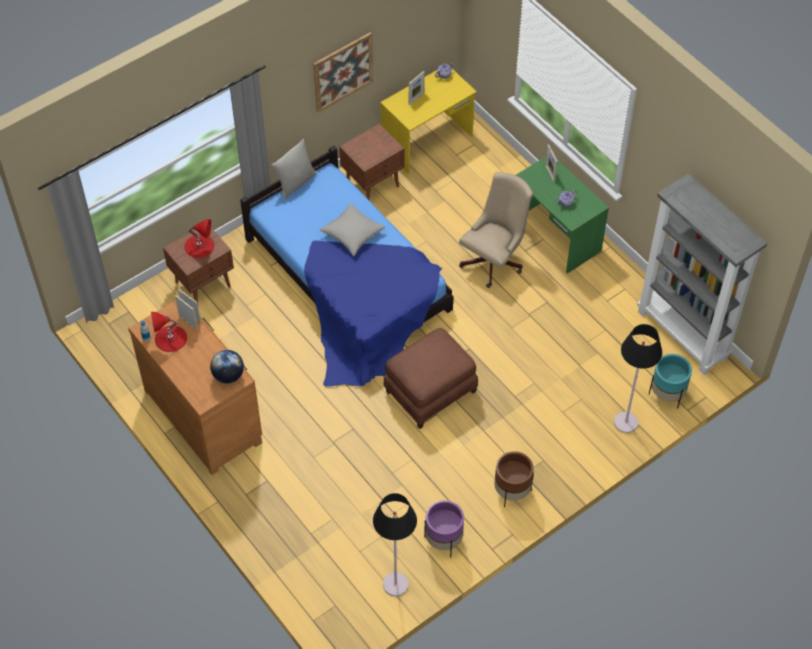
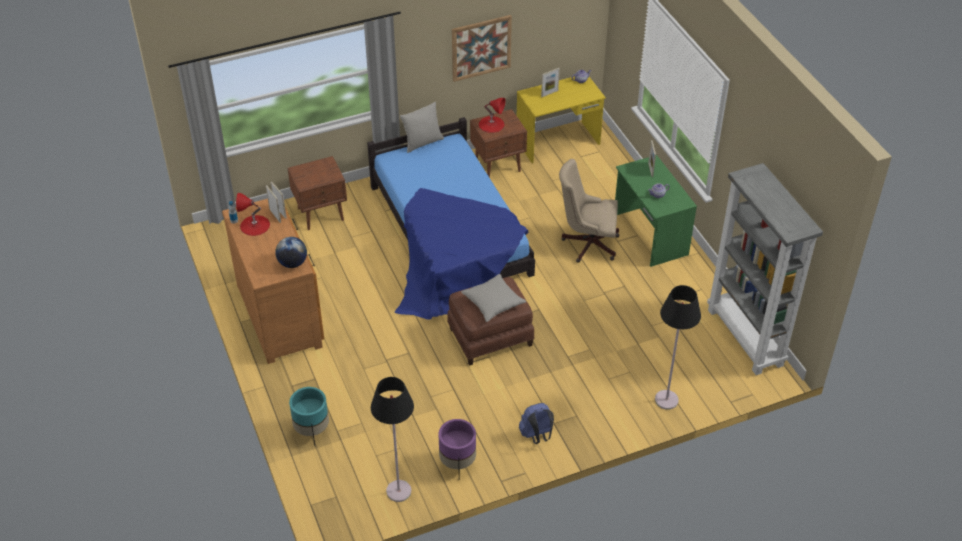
camera: 15 degrees right, 10 degrees down
red table lamp [185,219,214,258] -> red table lamp moved to [479,98,506,133]
grey pillow [320,203,385,256] -> grey pillow moved to [461,274,526,322]
beige office chair [459,172,533,288] -> beige office chair turned 135 degrees counterclockwise [559,159,620,263]
brown planter [494,451,534,508] -> blue backpack [519,403,554,444]
turquoise planter [649,354,692,409] -> turquoise planter moved to [289,387,329,445]

